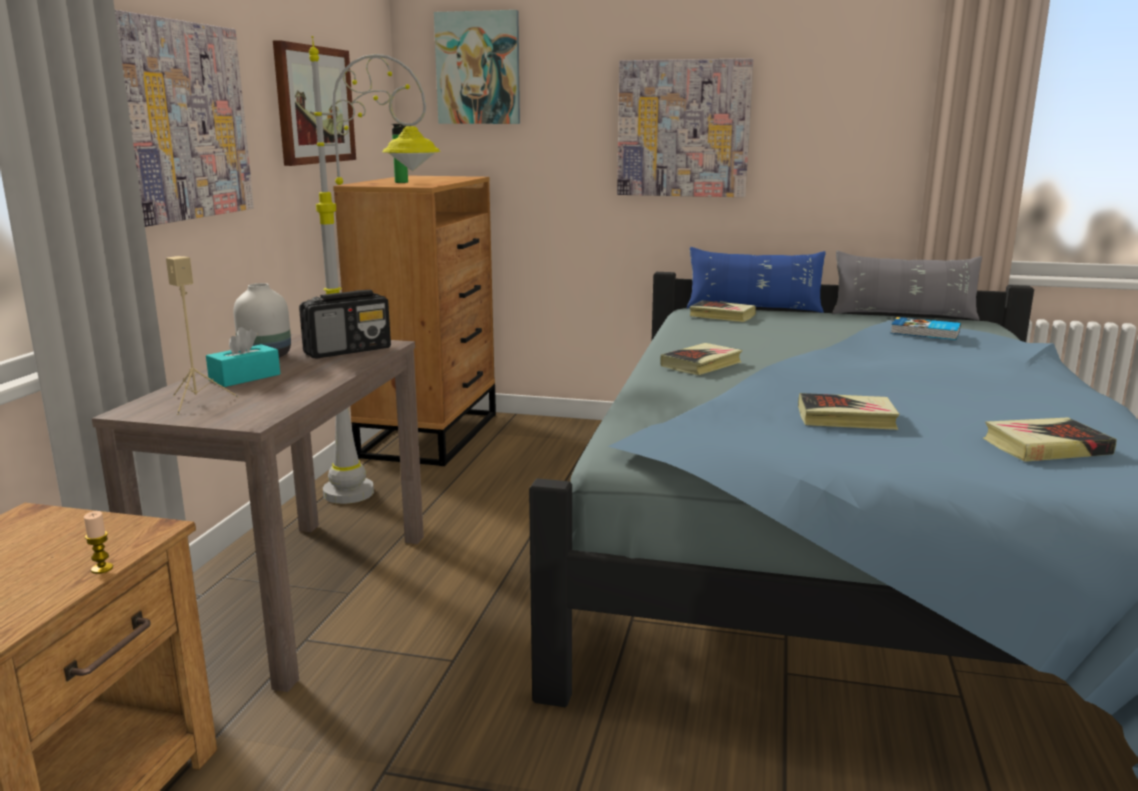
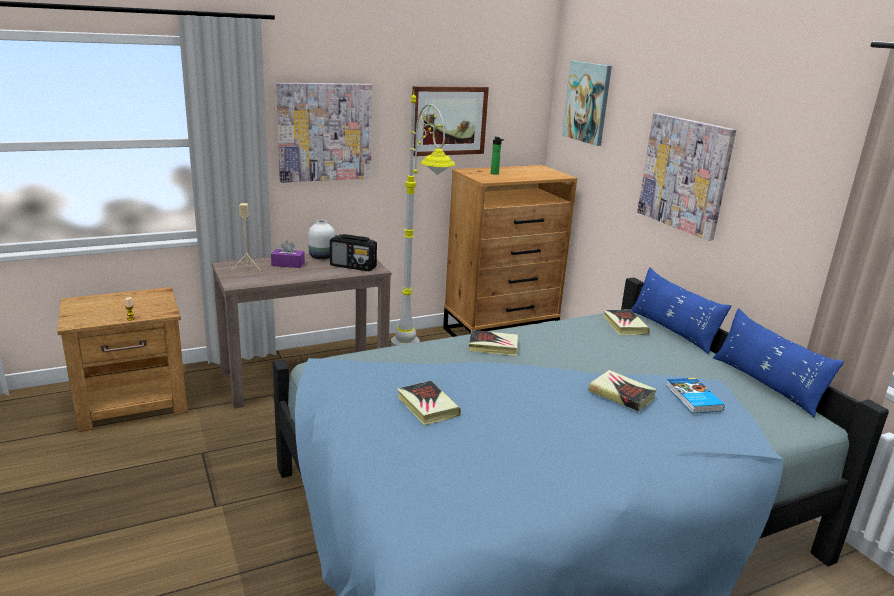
camera: 50 degrees right, 5 degrees up
turquoise tissue box [206,327,280,387] -> purple tissue box [271,241,305,268]
grey pillow [832,251,982,320] -> blue pillow [713,308,844,417]
book [983,418,1117,462] -> book moved to [588,370,657,411]

